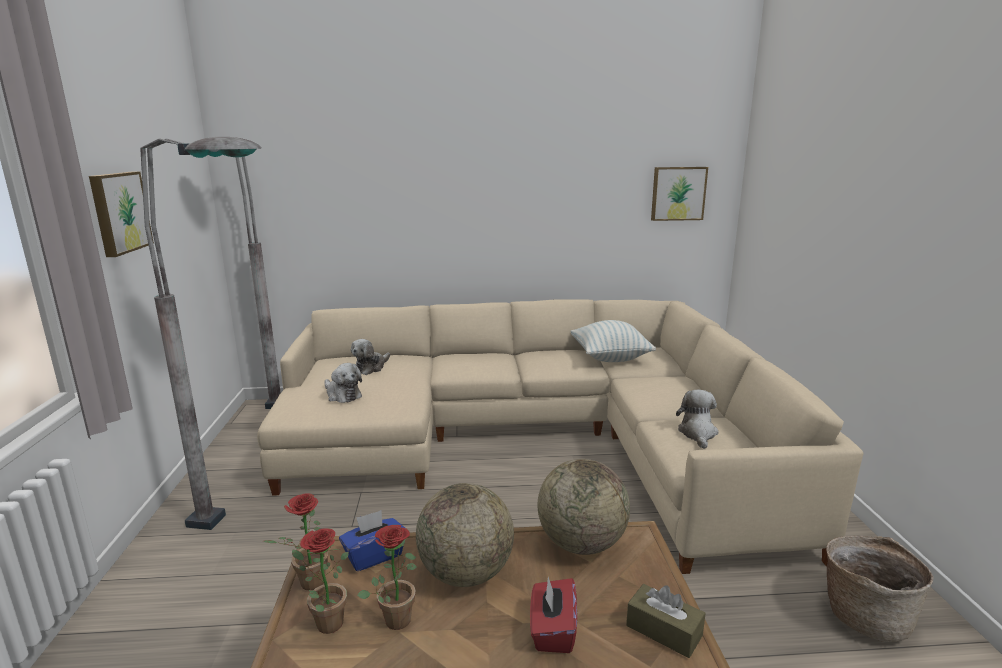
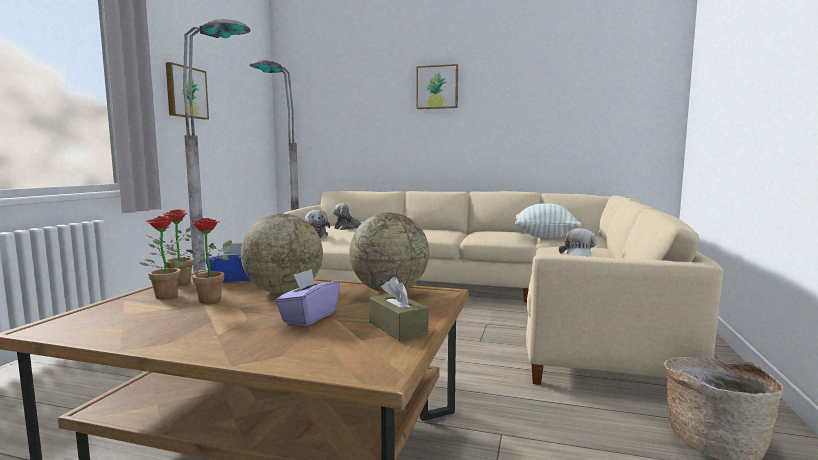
camera: 20 degrees right, 10 degrees down
red tissue box [530,577,577,653] -> purple tissue box [275,269,340,326]
picture [651,167,708,221] -> picture moved to [416,64,458,109]

